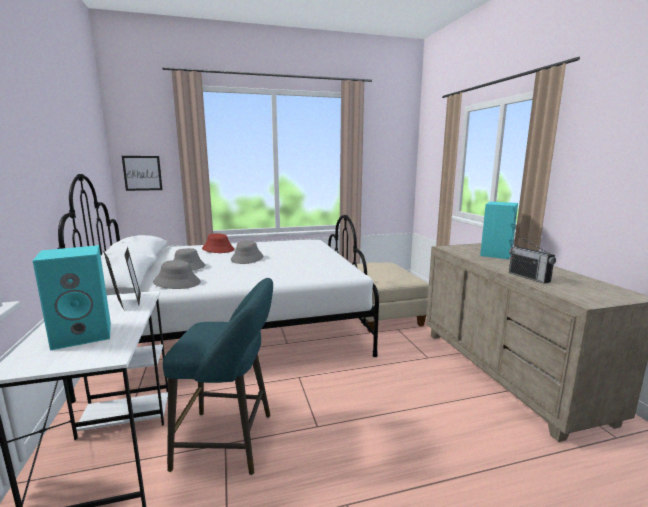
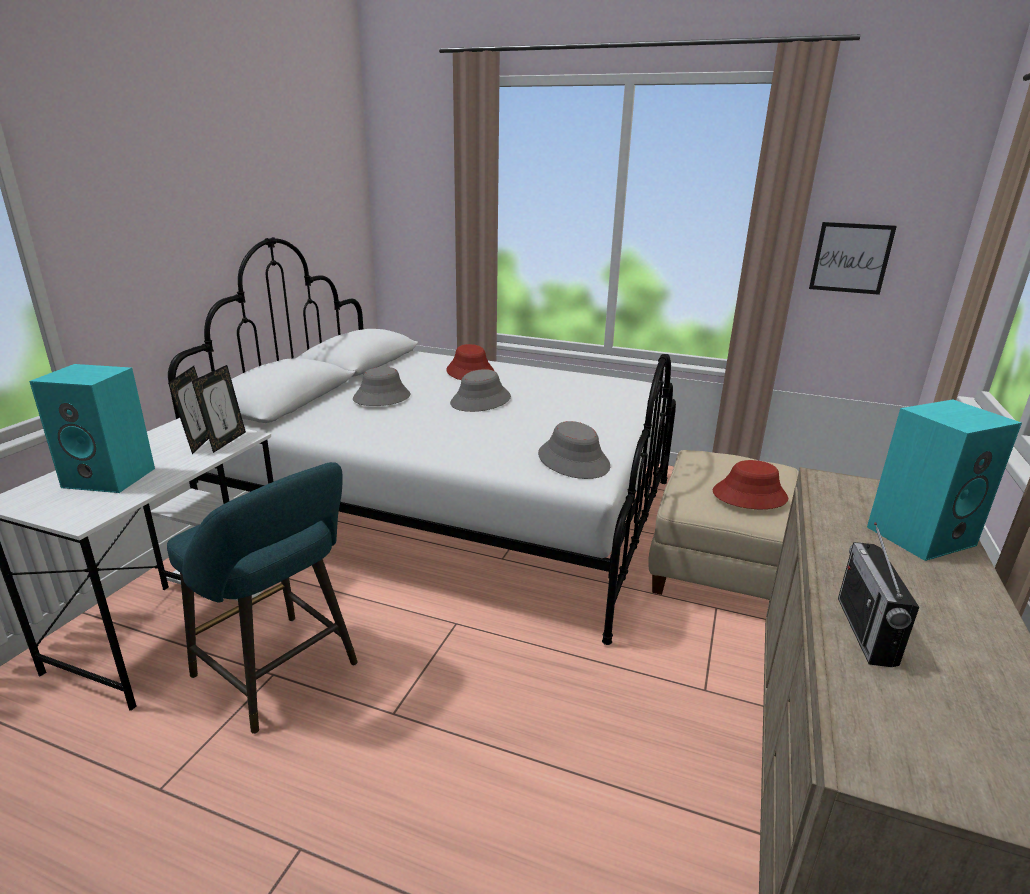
camera: 35 degrees right, 10 degrees up
picture [122,156,163,191] -> picture moved to [809,222,897,295]
grey hat [153,260,201,289] -> grey hat moved to [538,421,610,479]
none -> red hat [713,460,788,509]

